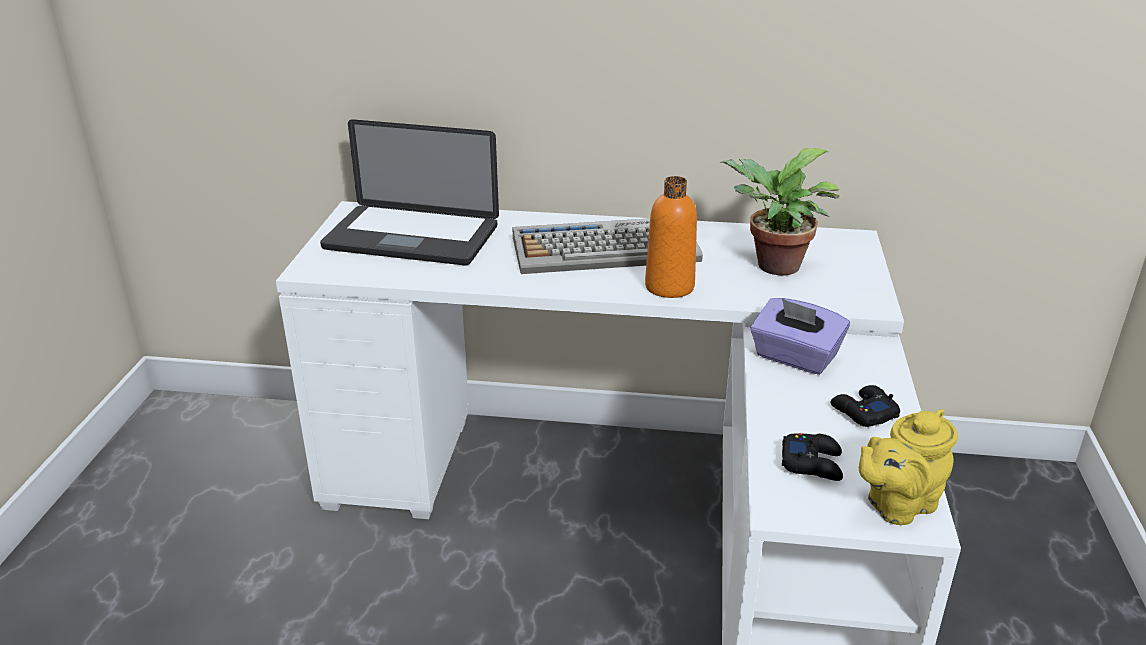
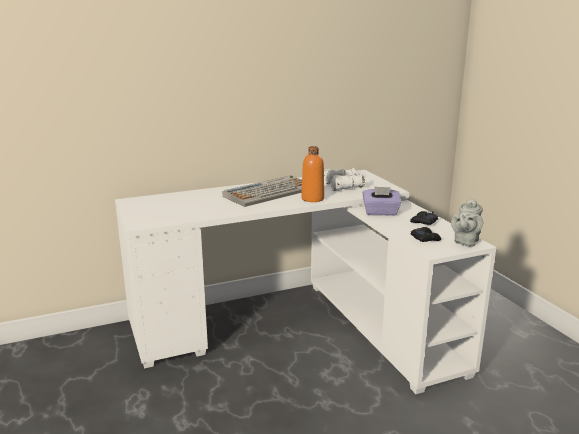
camera: 30 degrees left, 10 degrees down
laptop [320,119,499,265] -> none
potted plant [719,148,839,275] -> white binoculars [324,168,365,191]
yellow teapot [859,409,958,525] -> grey teapot [451,198,483,247]

